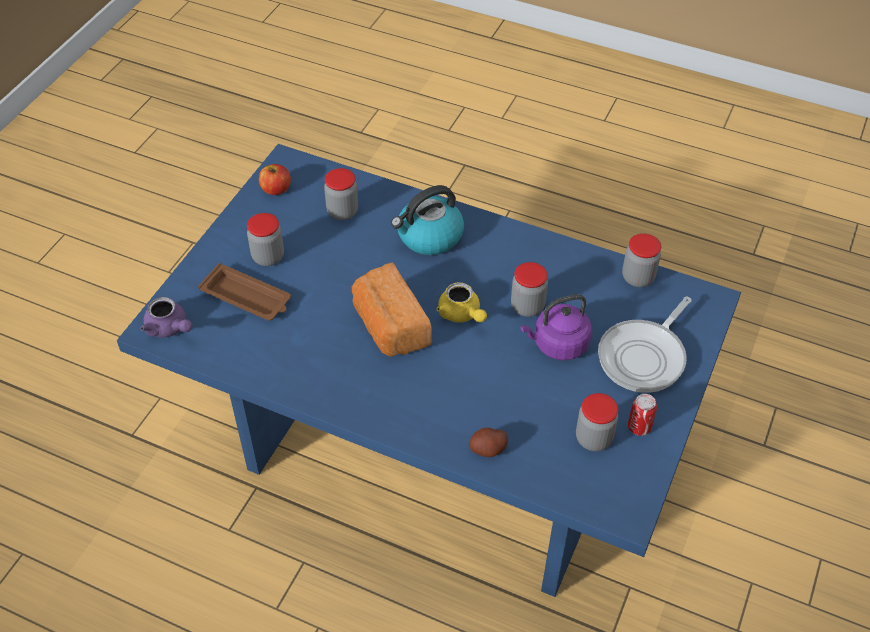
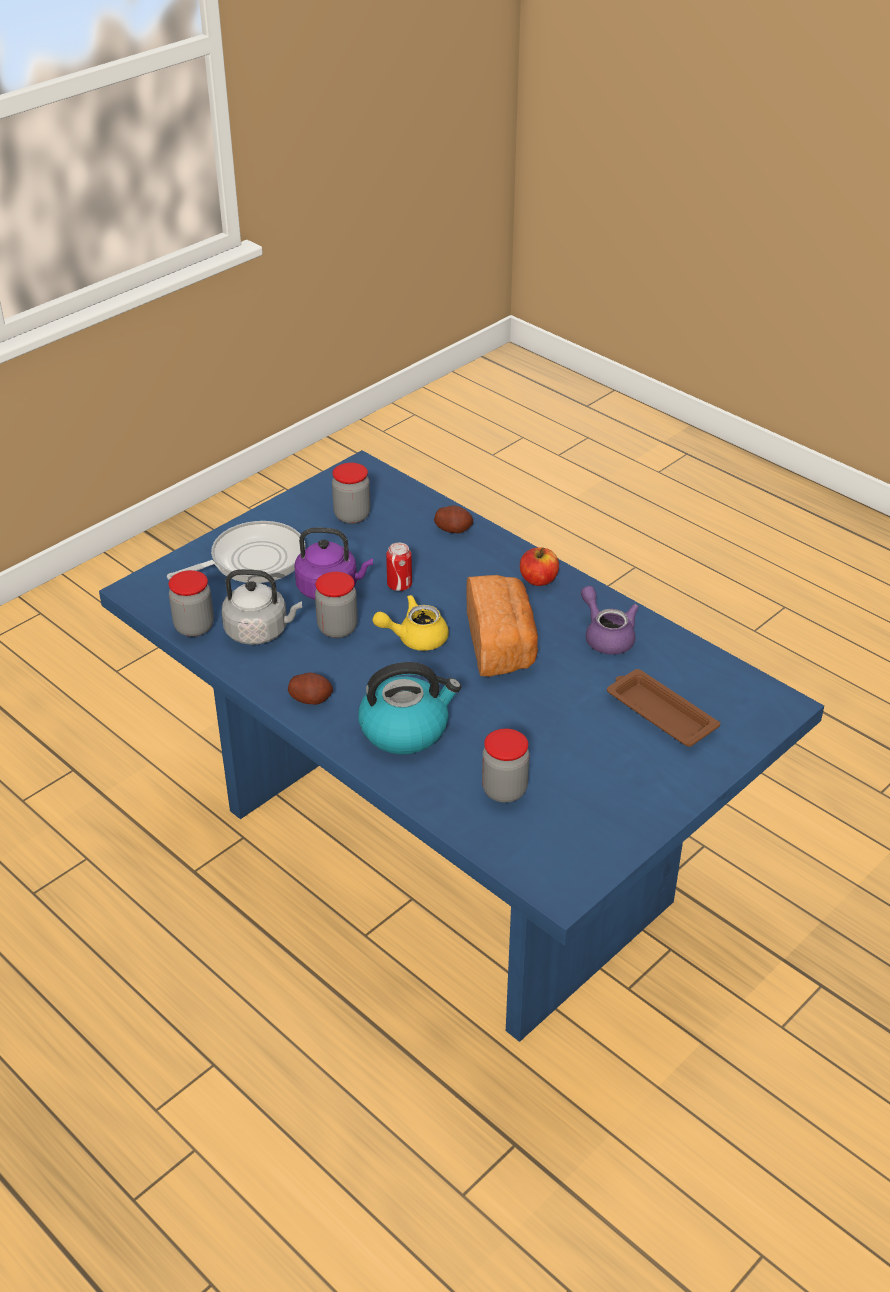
camera: 160 degrees left, 10 degrees down
purple teapot [140,297,193,338] -> purple teapot moved to [581,586,639,655]
jar [247,213,284,266] -> none
apple [259,164,291,195] -> apple moved to [520,547,559,586]
yellow teapot [436,282,487,322] -> yellow teapot turned 90 degrees counterclockwise [373,595,449,651]
can [628,394,657,436] -> can moved to [386,543,412,591]
none -> grey kettle [222,569,302,645]
none -> potato [288,672,333,705]

